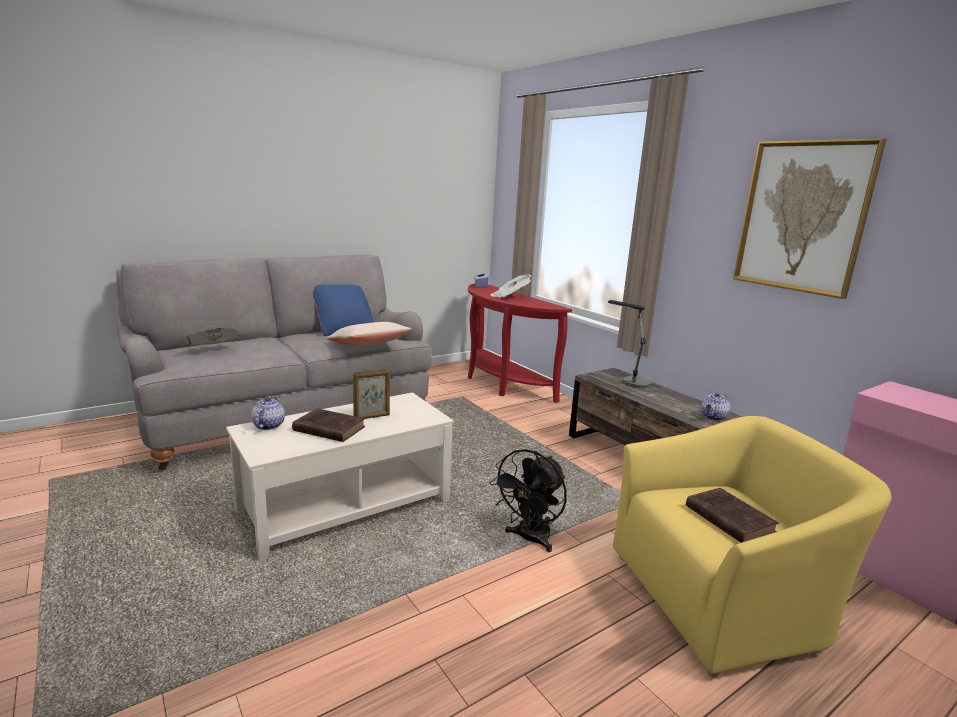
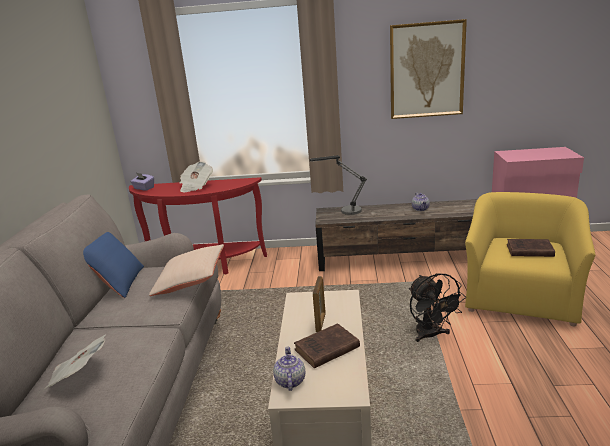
camera: 50 degrees left, 5 degrees up
teapot [251,396,285,430] -> teapot turned 45 degrees clockwise [273,347,305,391]

